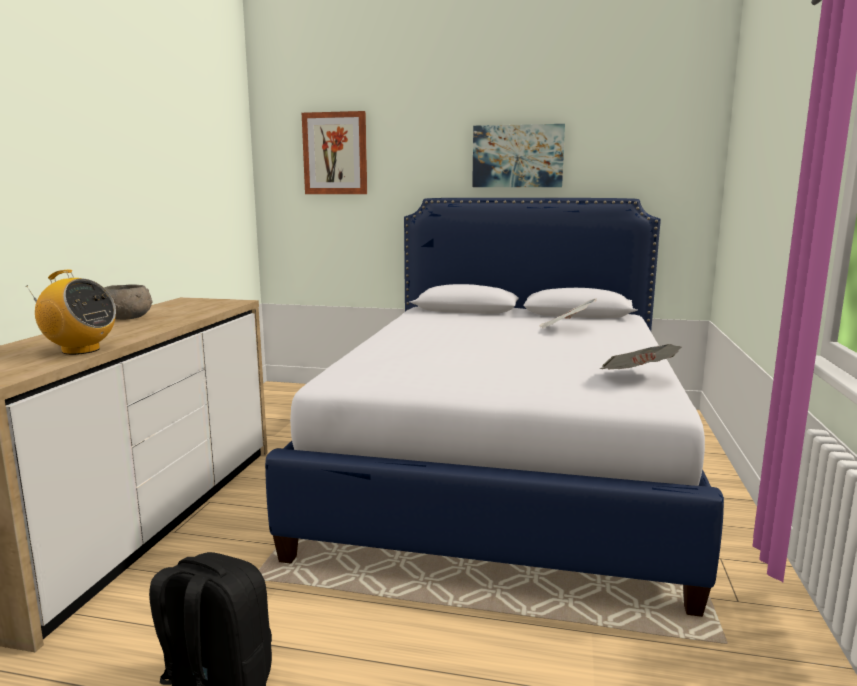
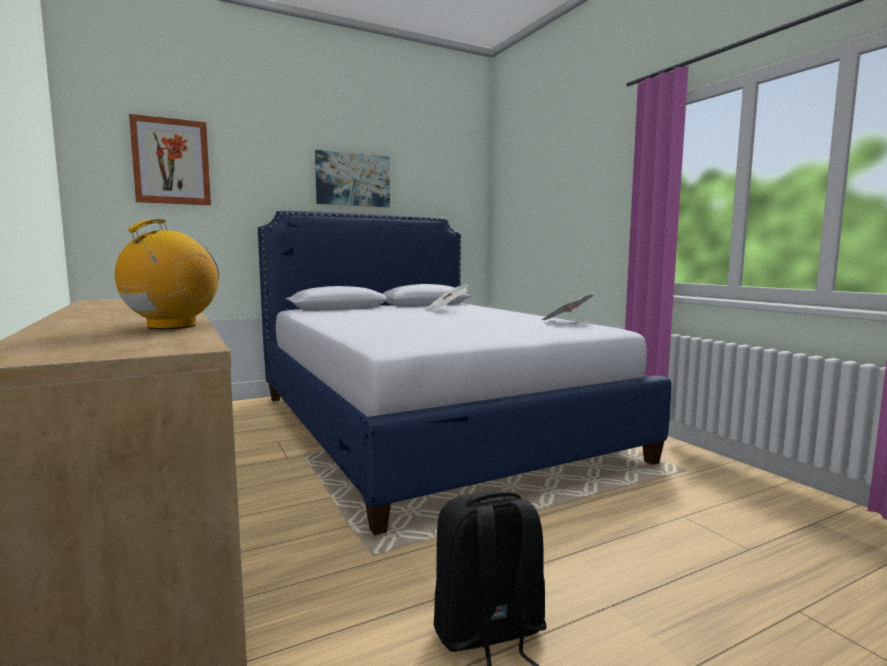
camera: 40 degrees left, 5 degrees down
radio [26,270,116,355] -> radio turned 45 degrees counterclockwise [115,219,219,329]
grey bowl [104,284,152,320] -> none

